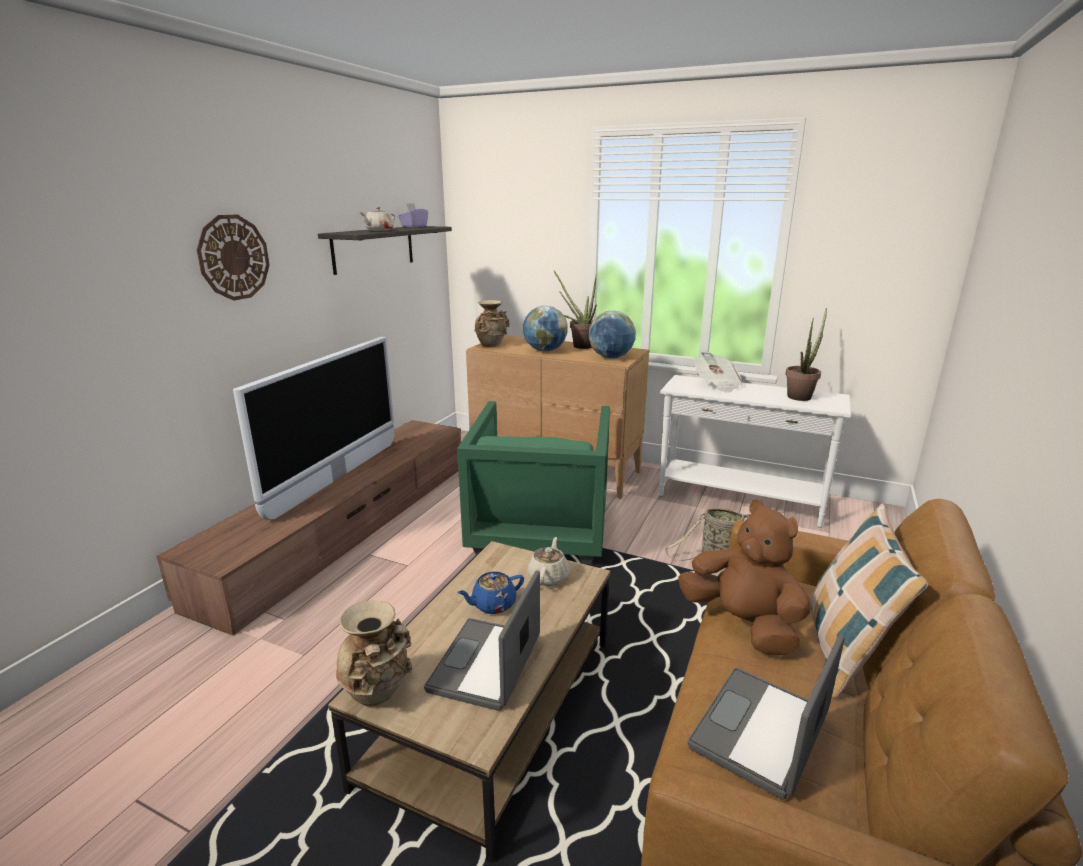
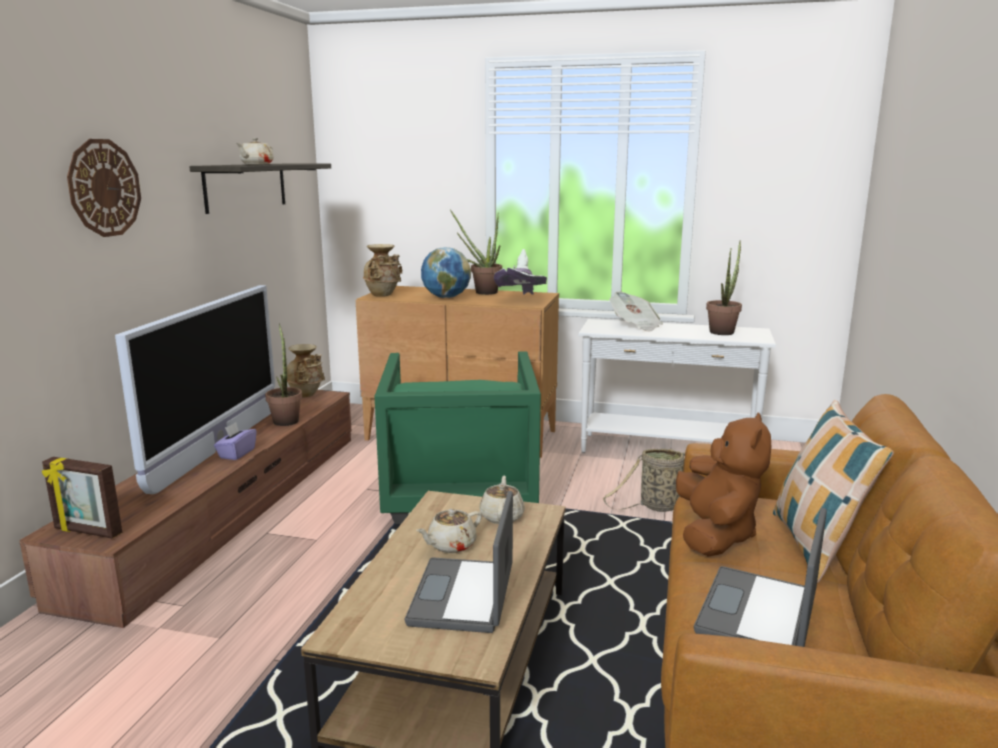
camera: 10 degrees left, 5 degrees down
beige vase [336,601,413,706] -> beige vase moved to [287,344,325,397]
purple tissue box [398,203,428,227] -> purple tissue box moved to [214,422,257,460]
blue teapot [457,572,524,614] -> beige teapot [416,509,482,553]
globe [589,311,636,358] -> white hat [494,249,547,295]
brown plush toy [678,499,810,655] -> brown plush toy turned 60 degrees clockwise [676,413,771,557]
none -> picture frame [42,457,122,538]
none -> potted plant [265,324,302,426]

